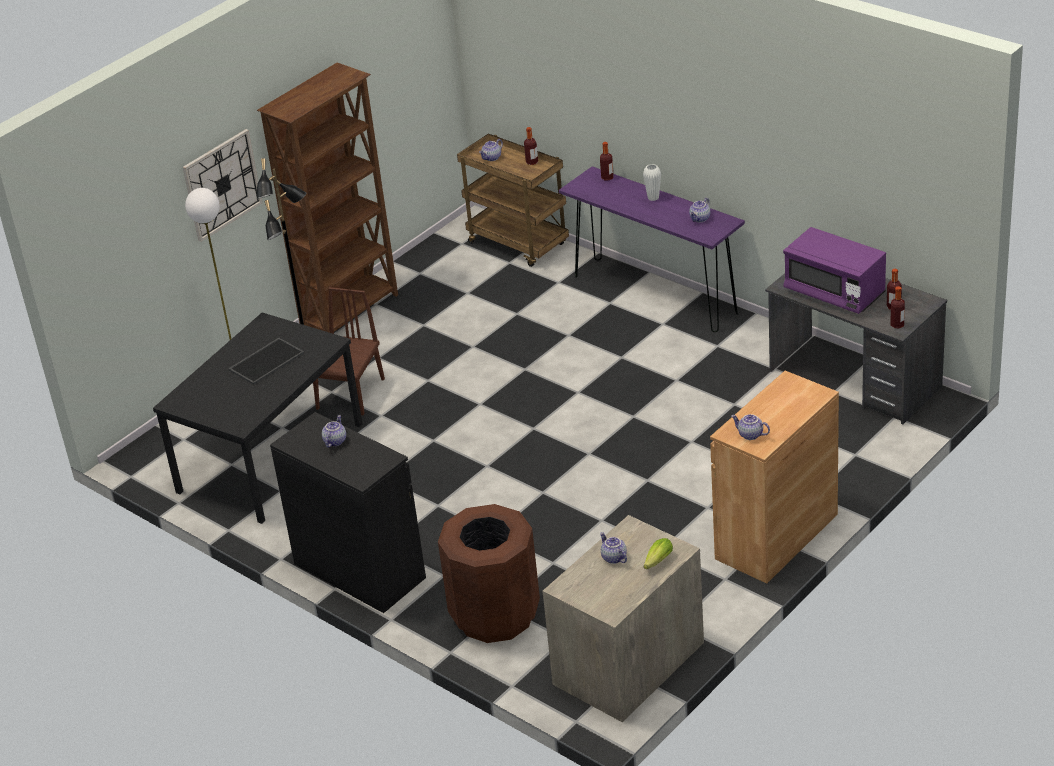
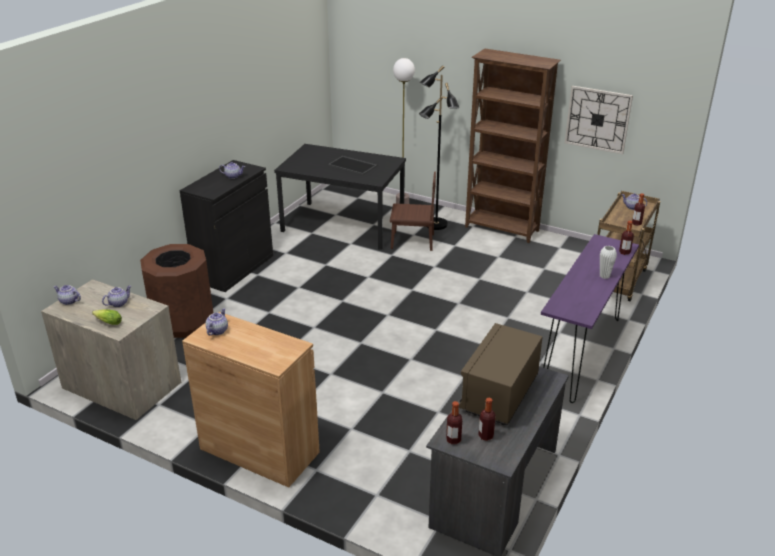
camera: 75 degrees right, 5 degrees down
wall clock [183,129,262,242] -> wall clock moved to [565,86,633,154]
teapot [689,198,710,222] -> teapot moved to [54,285,81,305]
purple microwave [783,227,886,314] -> brown microwave [459,323,542,426]

